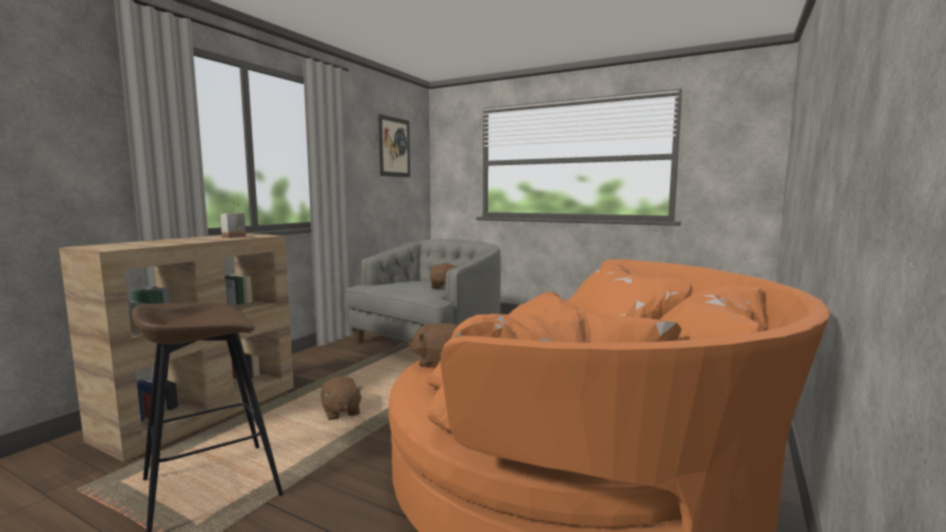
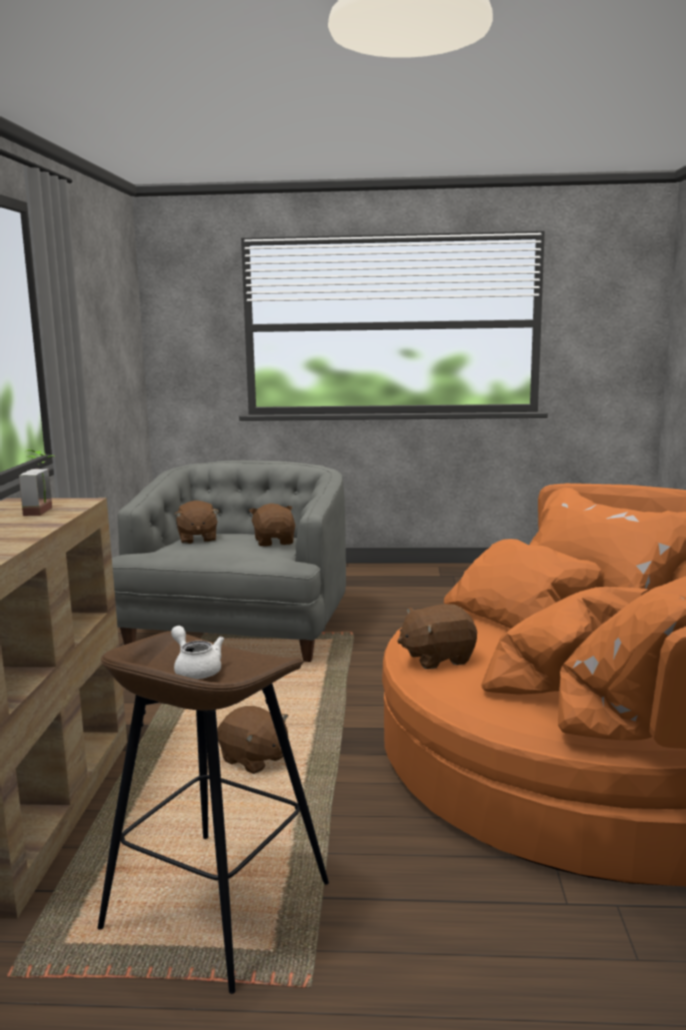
camera: 25 degrees left, 5 degrees up
picture [378,114,410,177] -> none
none -> white teapot [171,626,224,679]
none -> brown plush toy [175,500,219,544]

